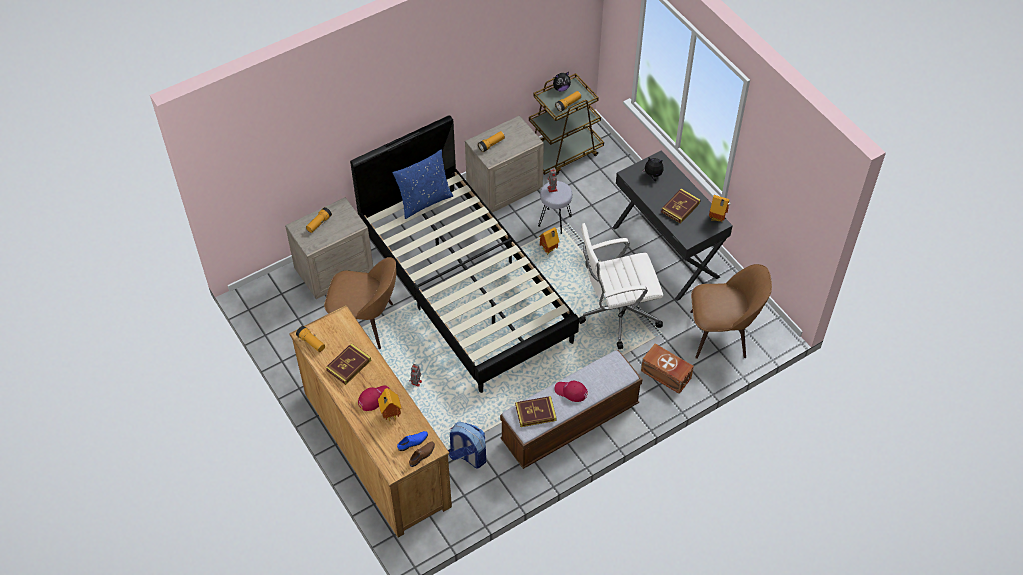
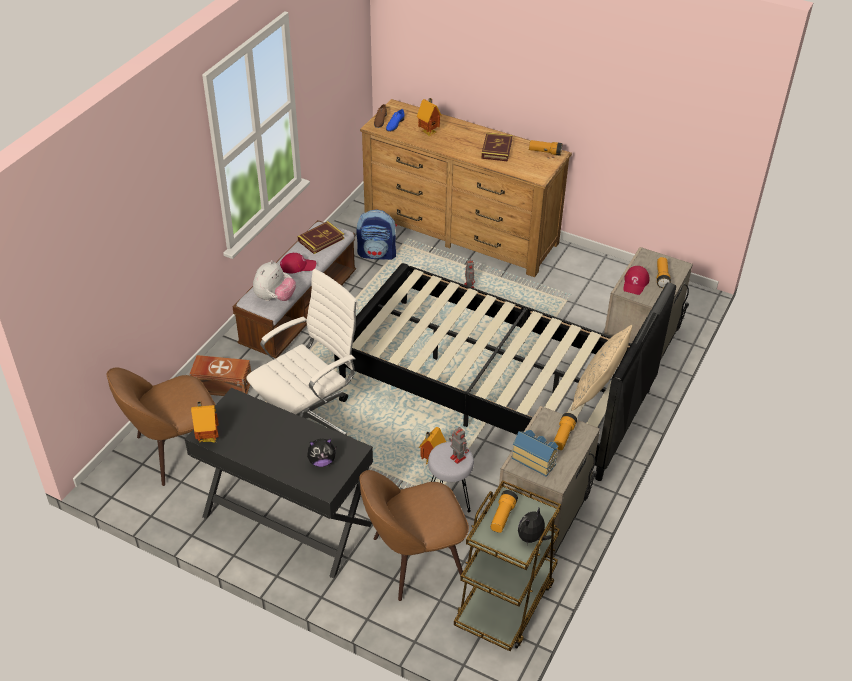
camera: 150 degrees right, 10 degrees down
brown chair [324,257,396,349] -> brown chair moved to [359,470,469,601]
red cap [358,385,390,411] -> red cap moved to [624,266,649,295]
blue pillow [393,150,453,219] -> beige pillow [571,325,632,411]
book [661,188,700,224] -> none
none -> plush toy [253,260,296,301]
none -> toy house [512,430,558,476]

